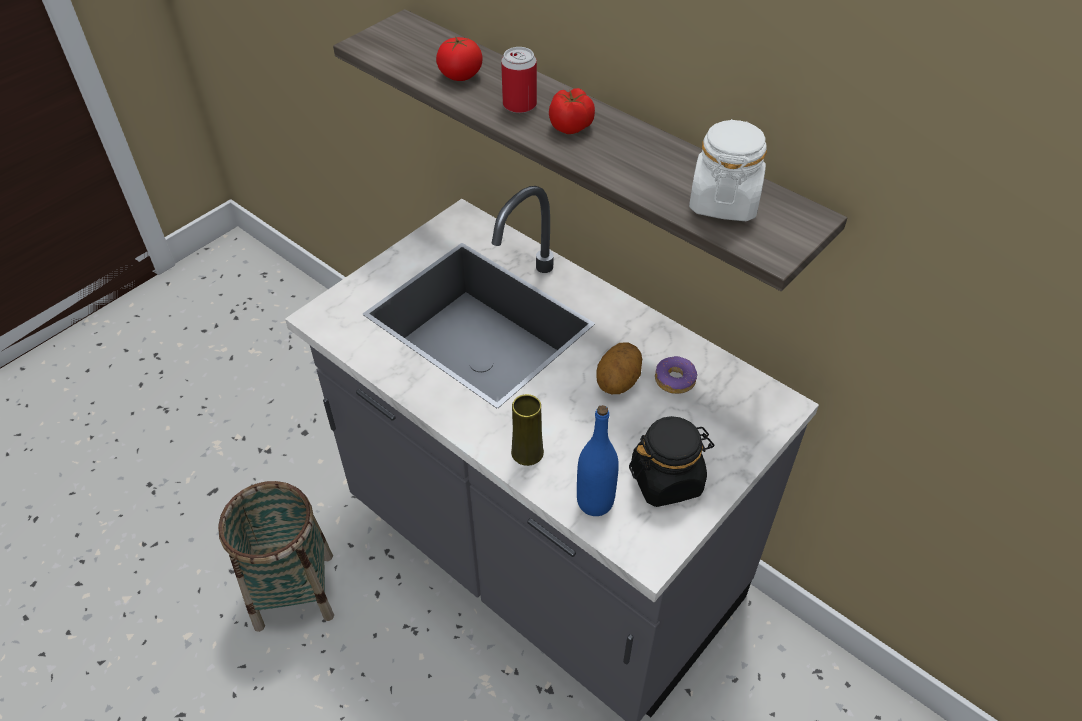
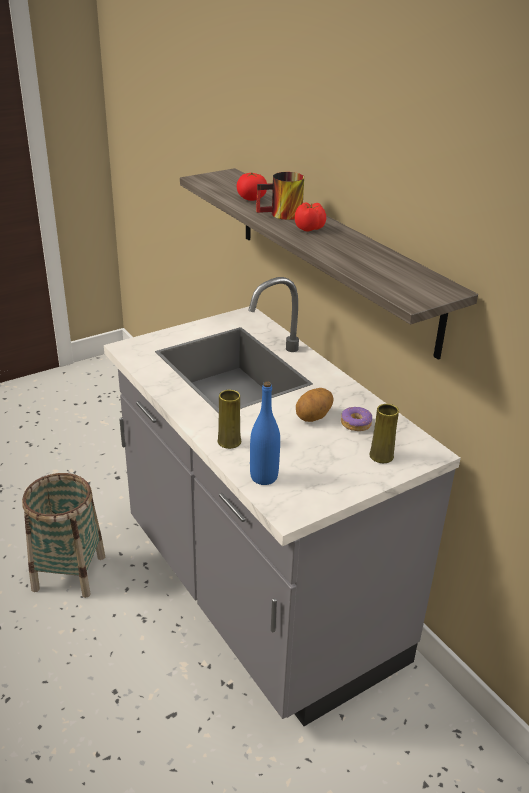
camera: 15 degrees right, 15 degrees down
can [501,47,537,113] -> mug [256,172,304,220]
black jar [629,416,714,507] -> none
white jar [689,119,767,221] -> none
none -> yellow vase [369,404,399,463]

